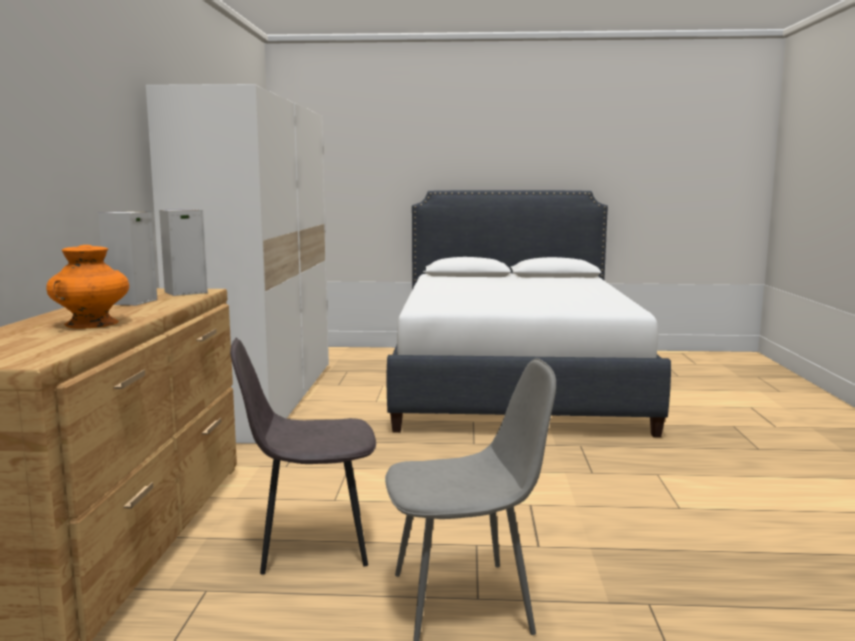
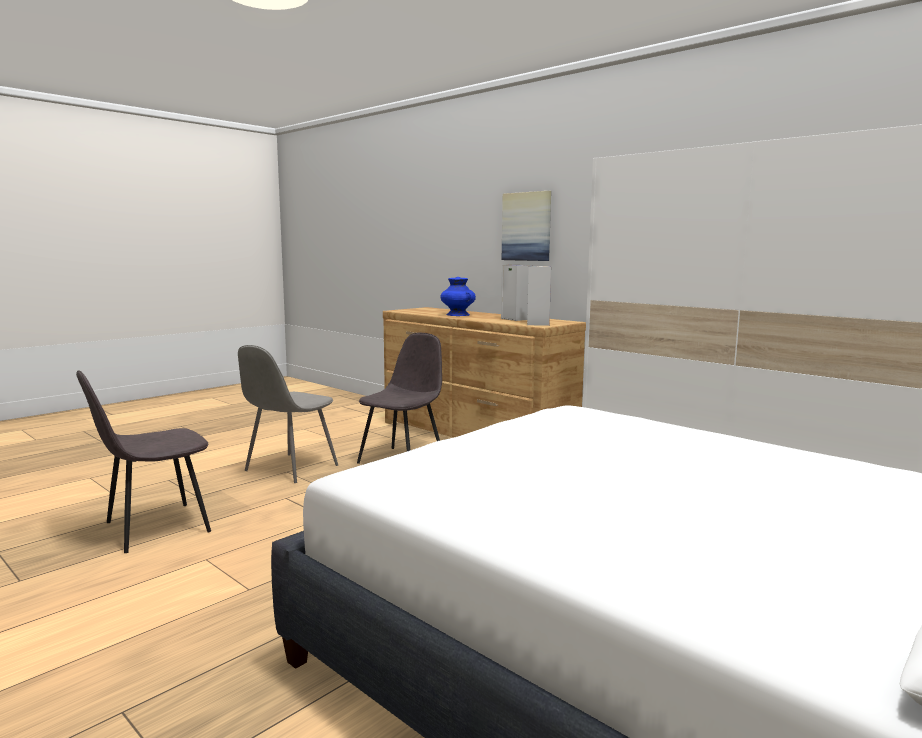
camera: 130 degrees right, 0 degrees up
orange vase [46,245,129,329] -> blue vase [440,277,476,316]
none -> grey chair [76,370,211,553]
none -> picture [502,191,551,261]

